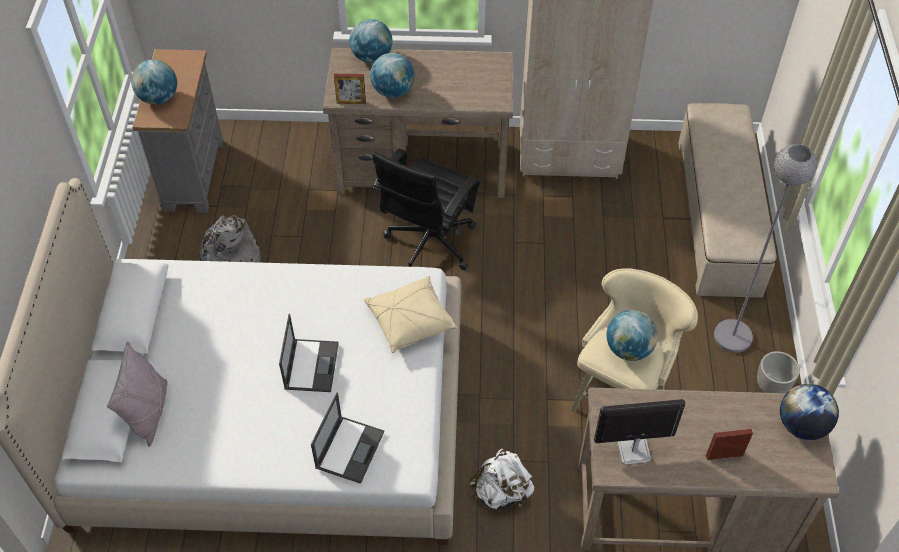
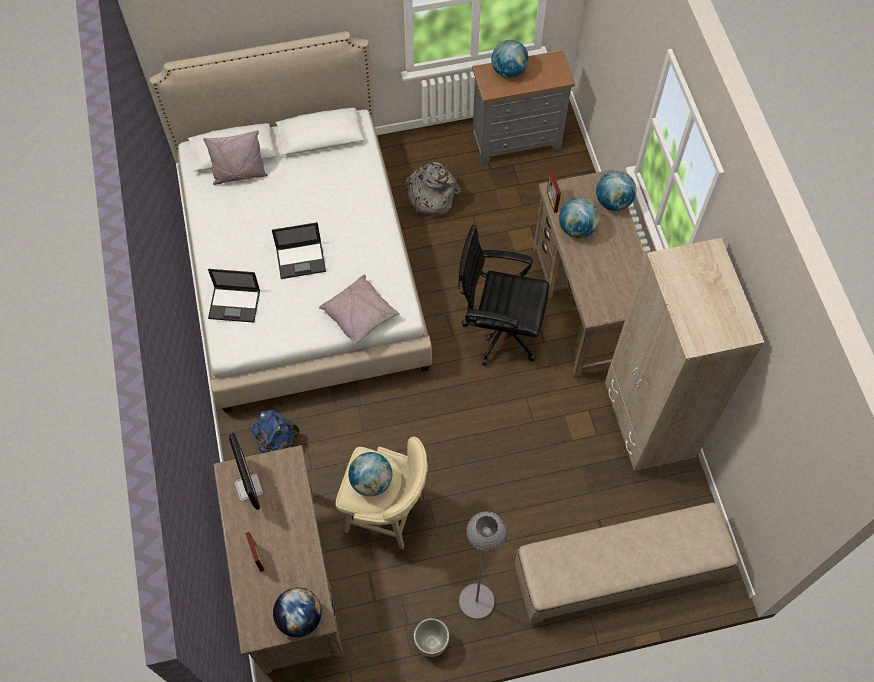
camera: 75 degrees right, 10 degrees up
beige pillow [364,276,457,353] -> purple pillow [319,274,400,346]
white backpack [469,448,534,509] -> blue backpack [251,409,299,453]

